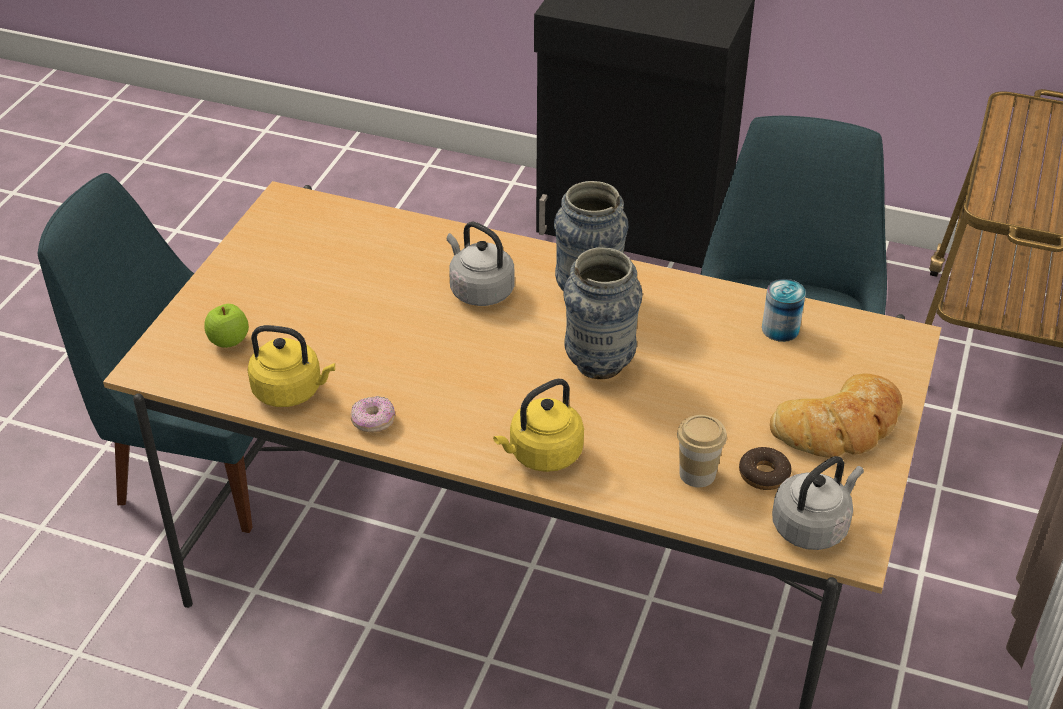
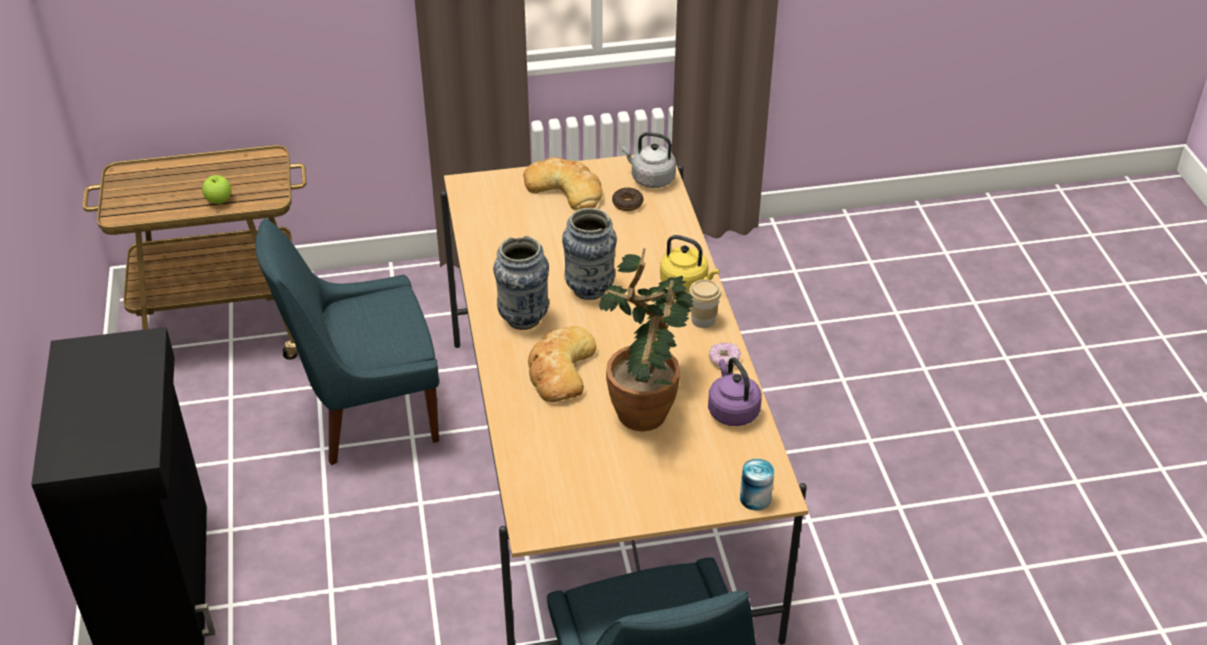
camera: 120 degrees left, 0 degrees up
apple [204,304,249,348] -> apple moved to [202,175,231,204]
yellow kettle [248,325,335,407] -> purple kettle [708,357,762,426]
grey kettle [447,222,515,306] -> bread [528,326,596,402]
cup [677,415,727,487] -> cup moved to [689,279,722,328]
can [762,279,806,342] -> can moved to [740,459,774,511]
none -> potted plant [599,248,694,432]

